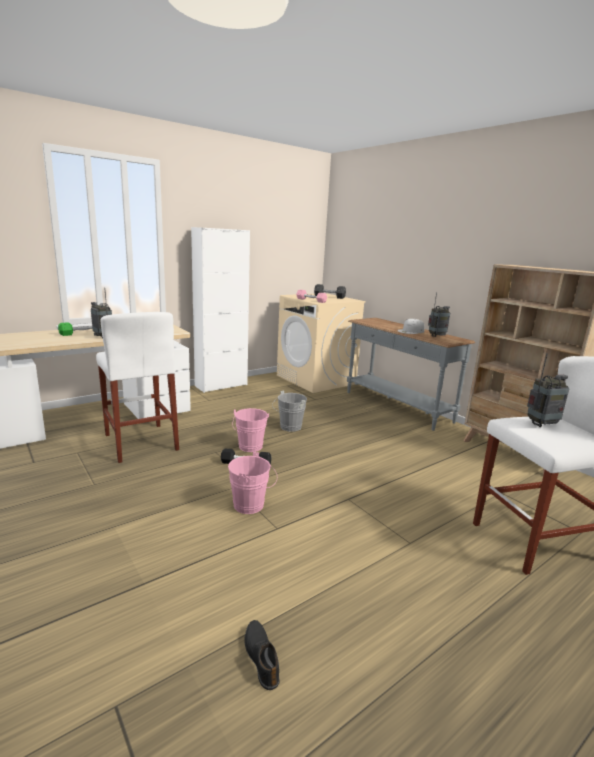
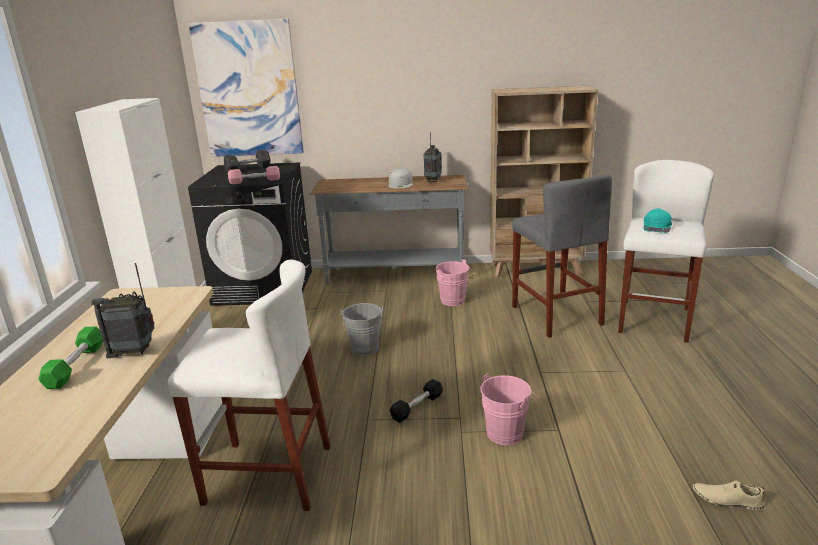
camera: 50 degrees left, 5 degrees up
pink bucket [232,408,269,452] -> pink bucket moved to [435,259,475,306]
black shoe [244,620,279,690] -> beige shoe [693,480,765,510]
beige washing machine [277,293,366,393] -> black washing machine [188,162,312,306]
radio [527,353,570,427] -> turquoise cap [643,208,672,233]
none -> picture [188,19,304,157]
none -> grey stool [512,174,612,338]

